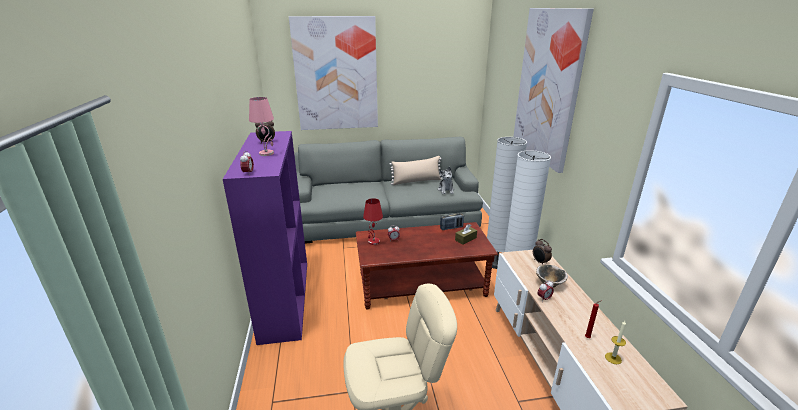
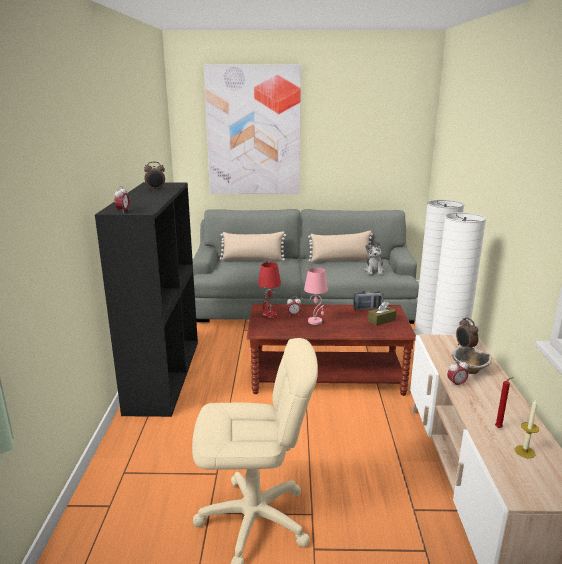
camera: 10 degrees right, 5 degrees down
purple bookcase [223,131,307,345] -> black bookcase [95,182,198,417]
pink table lamp [249,97,274,156] -> pink table lamp moved to [304,267,328,325]
picture [513,8,594,173] -> none
none -> beige pillow [220,231,286,262]

